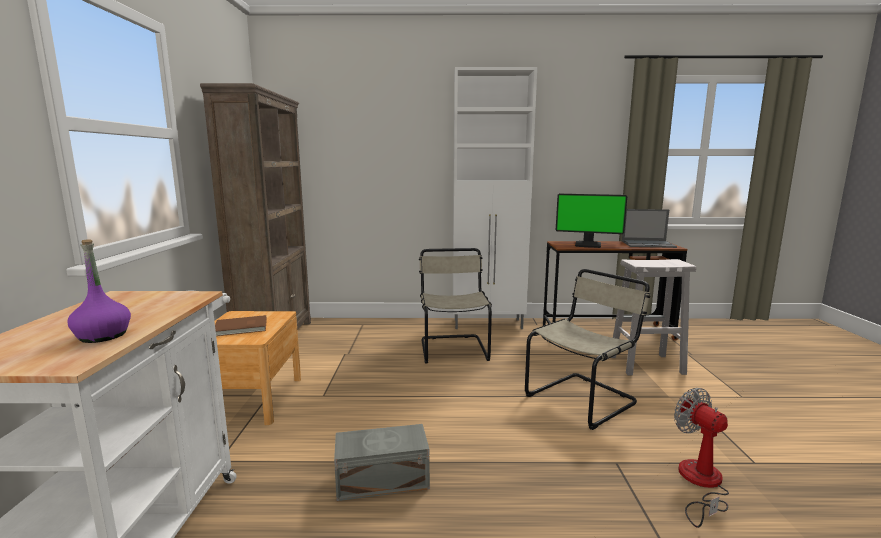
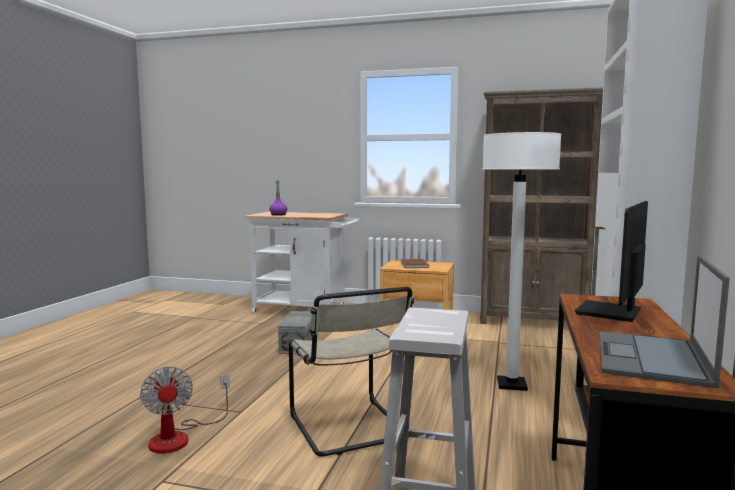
camera: 105 degrees right, 5 degrees down
beige chair [419,248,492,364] -> white floor lamp [482,132,561,391]
fan [674,388,729,528] -> fan turned 75 degrees clockwise [140,367,230,454]

